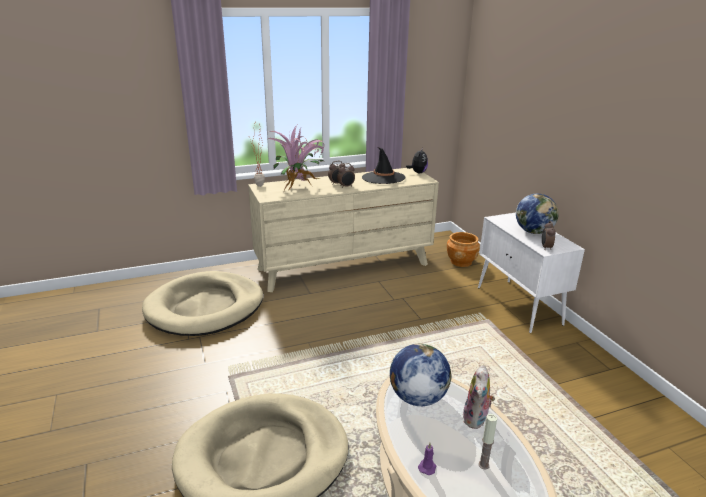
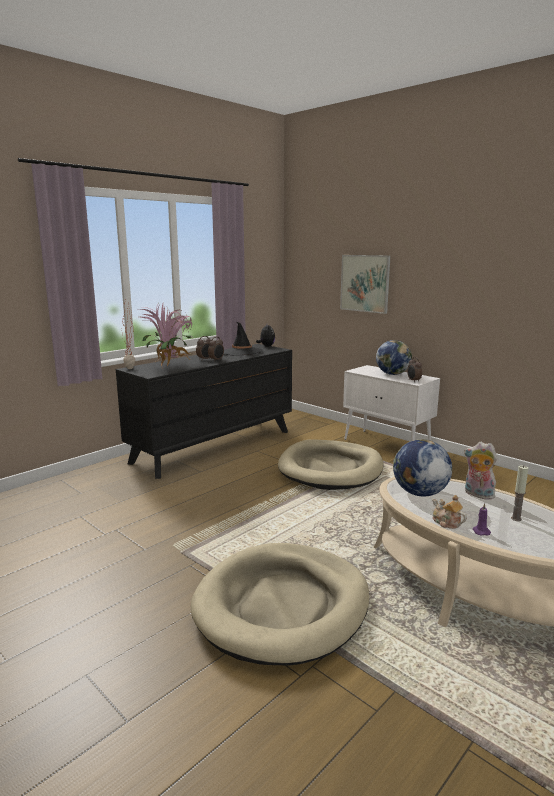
camera: 25 degrees left, 10 degrees down
beige dog bed [142,271,263,336] -> beige dog bed moved to [278,439,383,490]
beige dresser [248,168,439,292] -> black dresser [116,344,292,479]
brown planter [447,232,480,267] -> none
plush toy [463,365,495,429] -> plush toy turned 135 degrees clockwise [464,442,497,500]
none -> picture [340,255,391,314]
none -> teapot [432,495,467,529]

